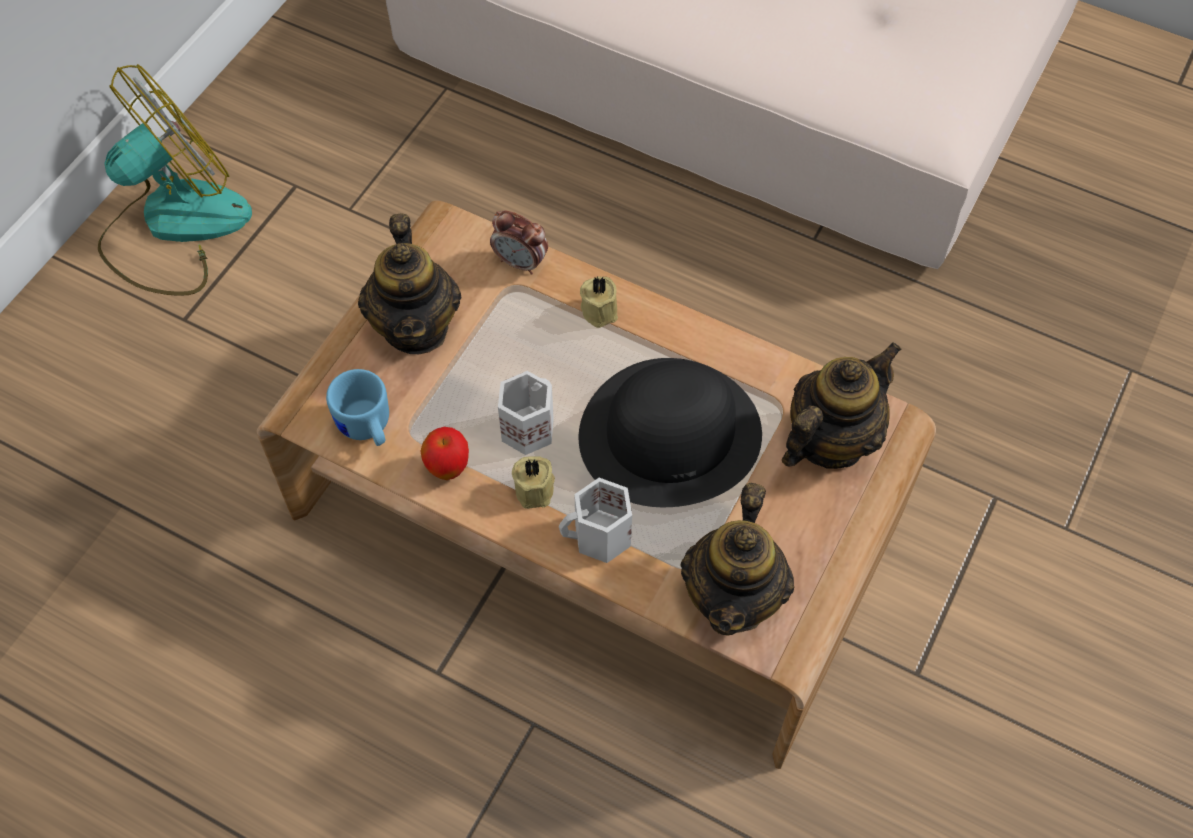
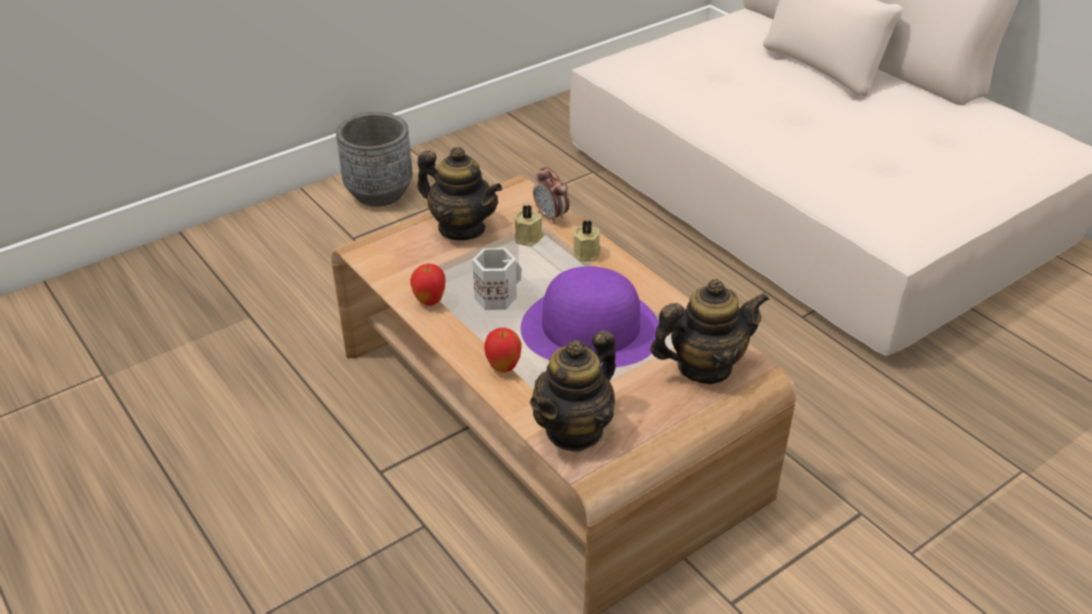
camera: 25 degrees right, 20 degrees down
fan [98,64,252,296] -> grey planter [336,112,413,206]
blue mug [326,369,389,446] -> none
teapot [358,213,461,354] -> teapot turned 75 degrees counterclockwise [417,147,502,240]
beige candle [512,456,555,509] -> beige candle moved to [514,205,544,247]
white mug [559,478,632,563] -> apple [484,328,522,372]
black hat [579,358,762,507] -> purple hat [521,266,659,367]

